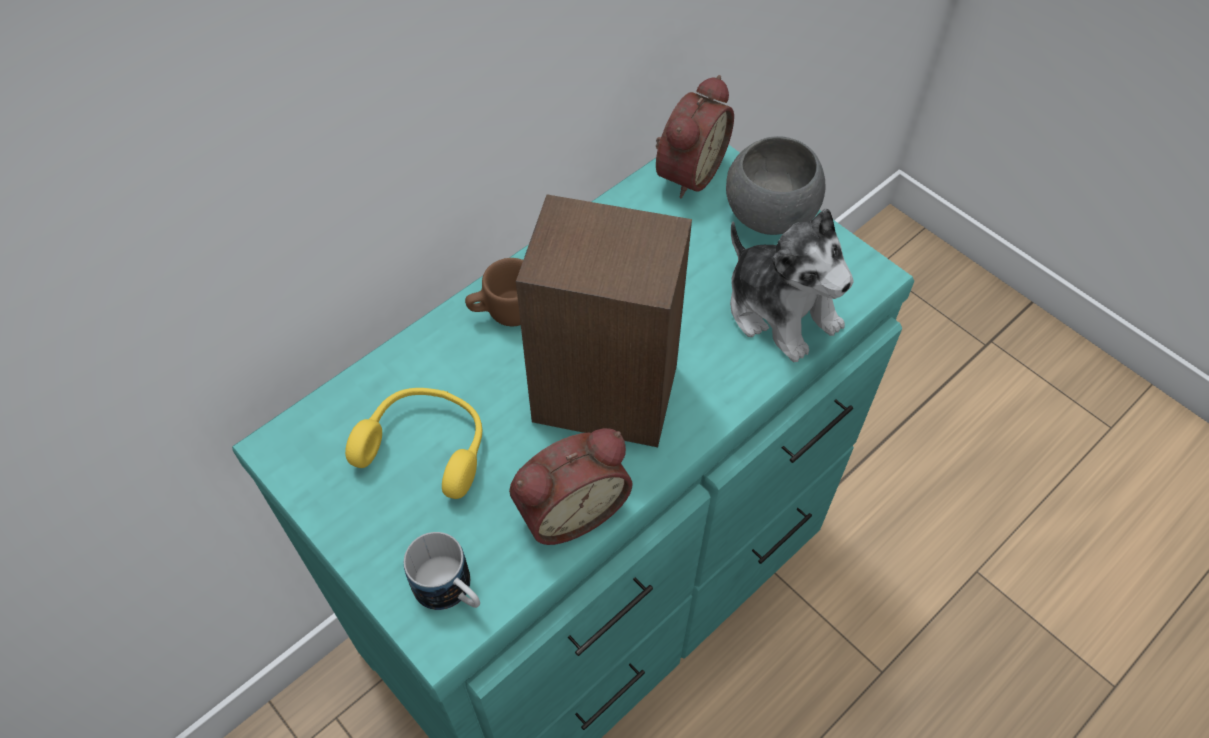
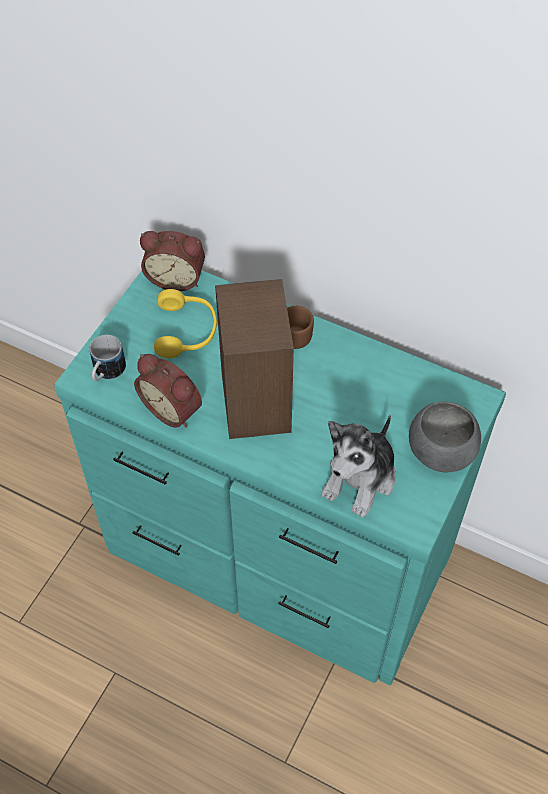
camera: 70 degrees right, 0 degrees up
alarm clock [656,75,734,198] -> alarm clock moved to [140,231,205,291]

